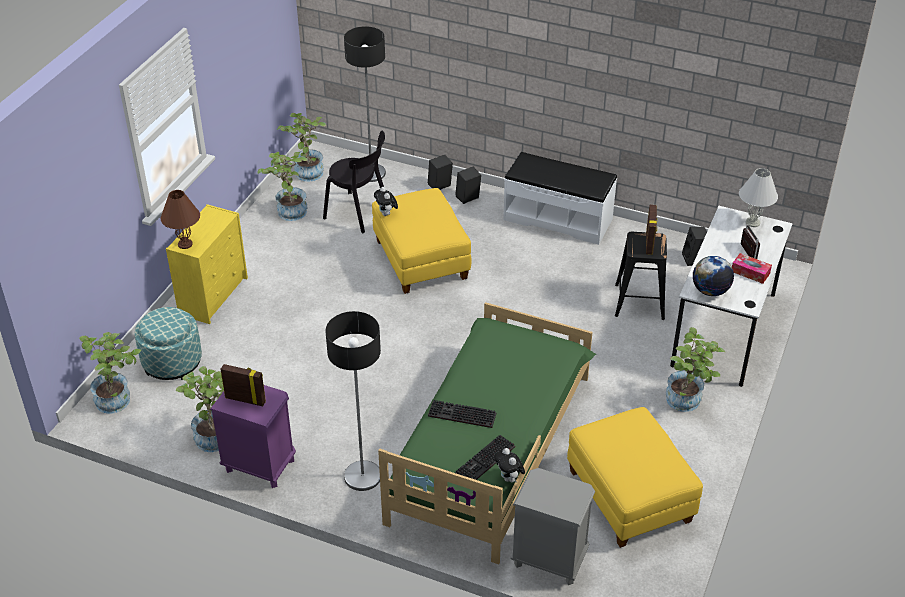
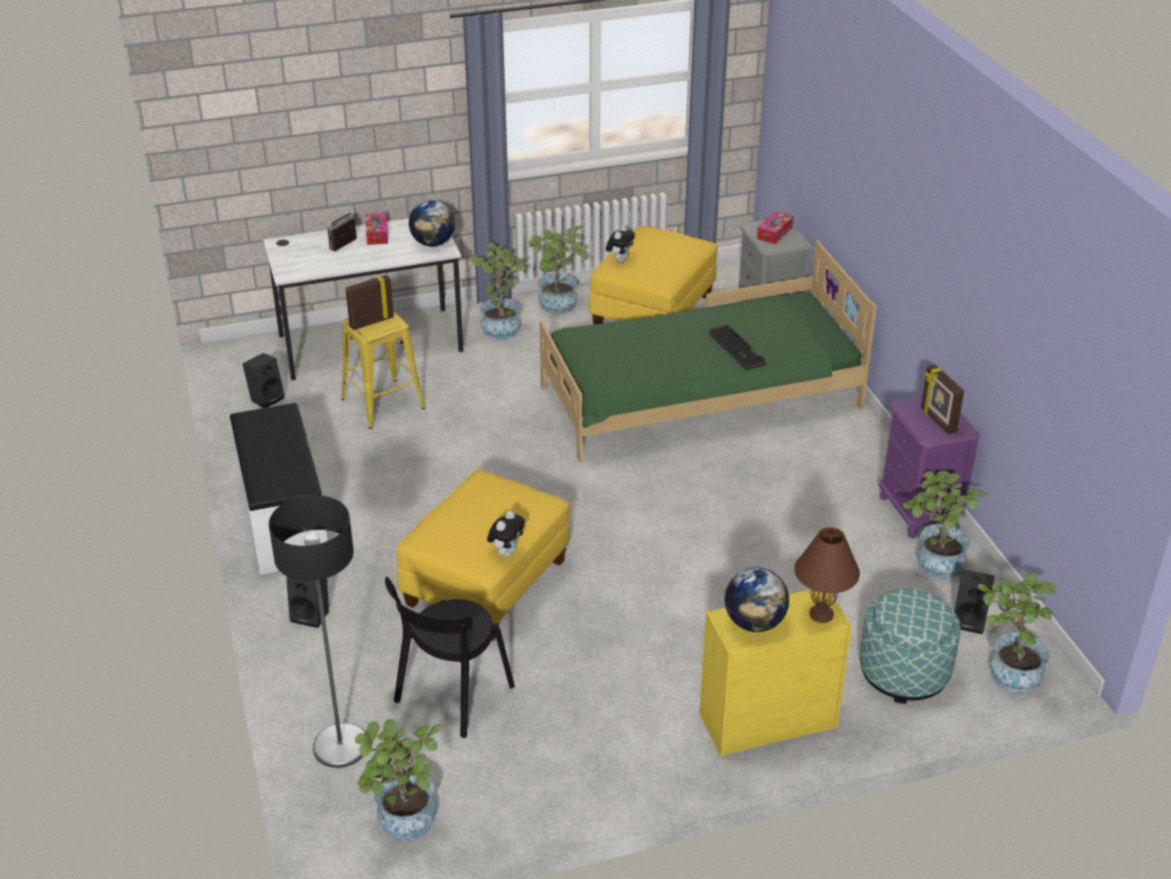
camera: 130 degrees left, 5 degrees down
potted plant [257,152,308,221] -> potted plant moved to [529,225,588,314]
black chair [323,131,385,233] -> black chair turned 135 degrees counterclockwise [385,577,515,738]
floor lamp [325,311,381,491] -> none
black speaker [428,155,453,190] -> black speaker moved to [954,569,994,634]
keyboard [455,435,515,480] -> none
plush toy [494,448,525,483] -> plush toy moved to [606,225,635,263]
black stool [615,232,667,320] -> yellow stool [341,311,425,429]
white table lamp [739,168,778,227] -> none
none -> globe [725,567,789,632]
none -> tissue box [757,211,793,244]

